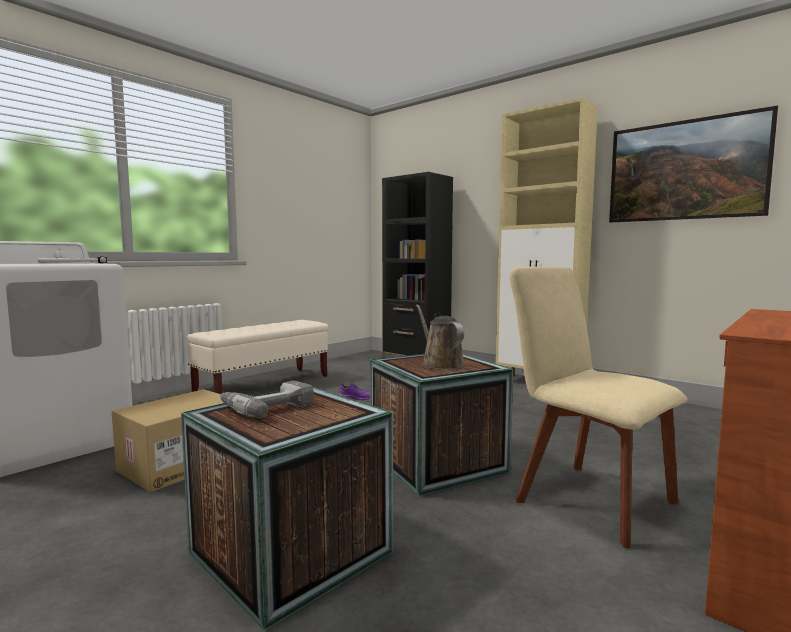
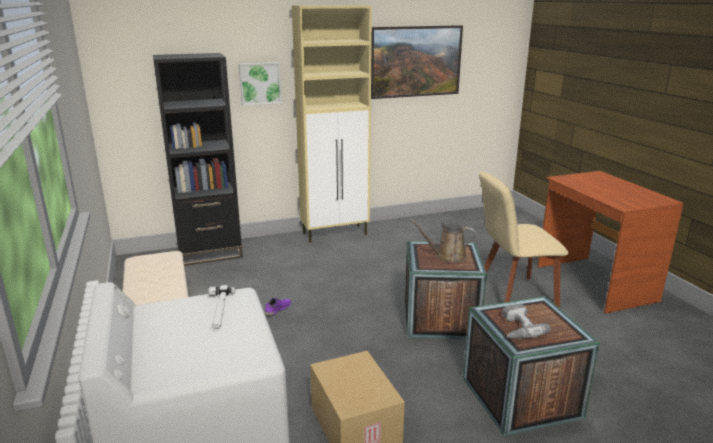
camera: 60 degrees left, 15 degrees up
none -> picture [239,62,282,105]

